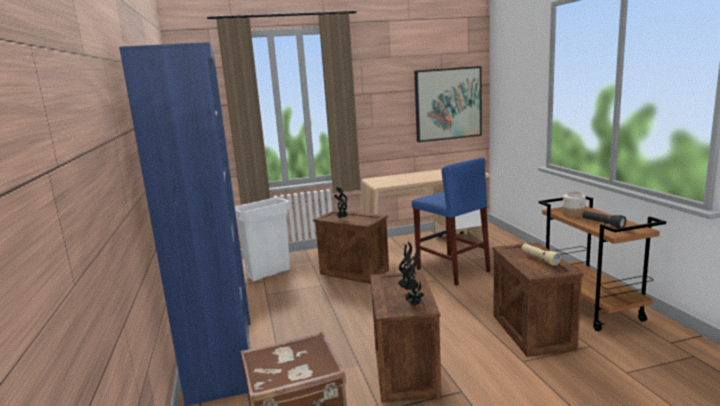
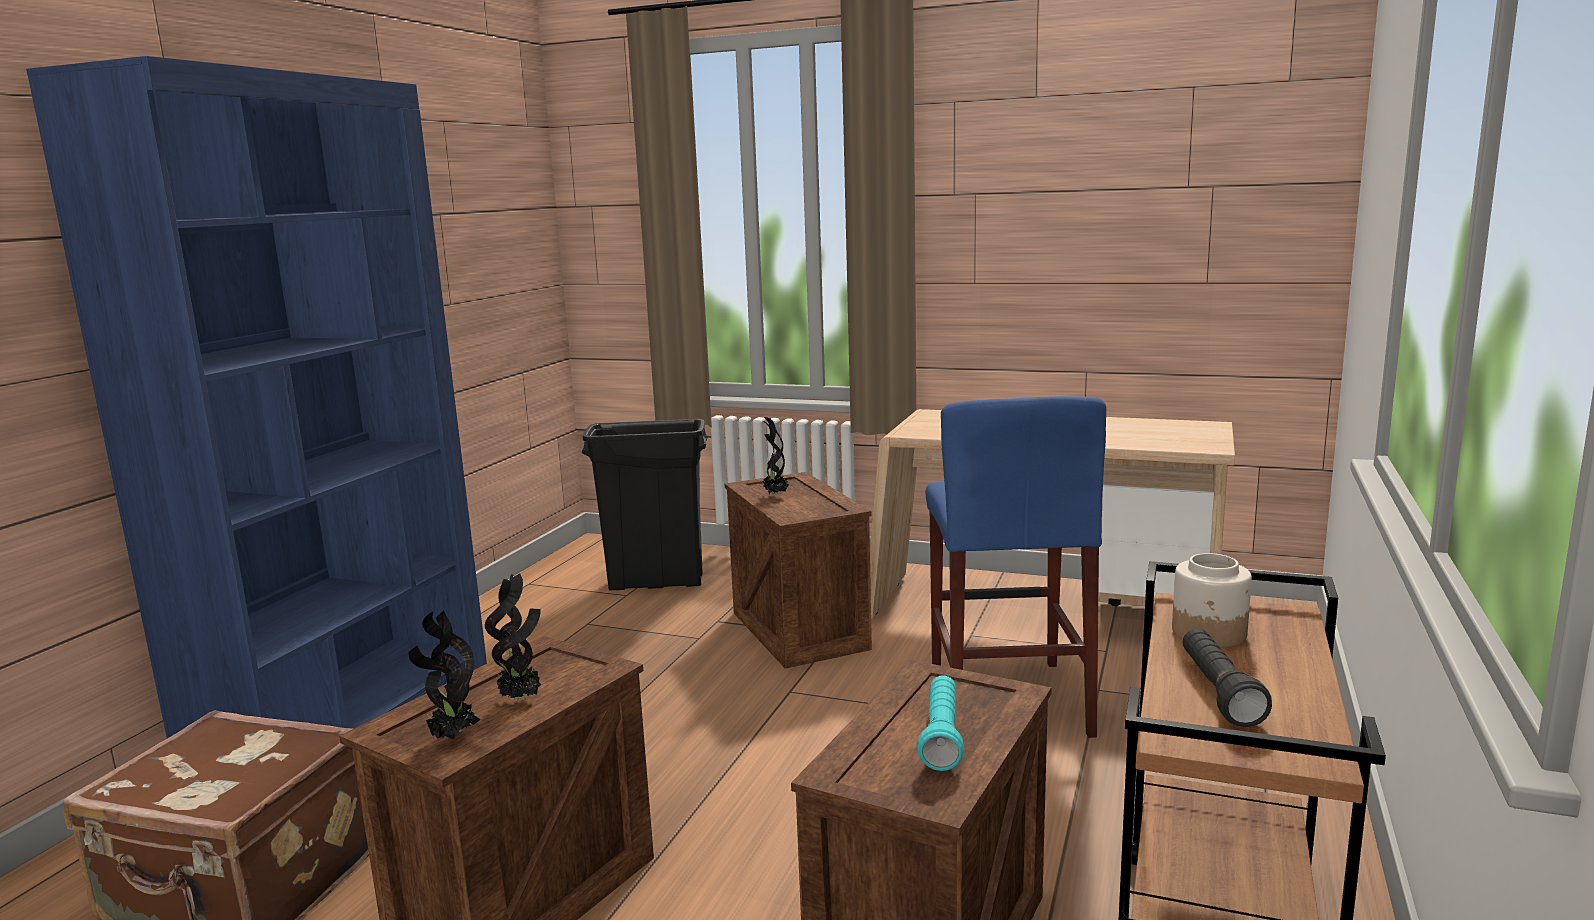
camera: 35 degrees right, 0 degrees up
white trash can [235,197,290,281] -> black trash can [582,419,708,590]
picture [414,66,482,142] -> none
beige flashlight [522,243,561,266] -> turquoise flashlight [917,675,964,771]

